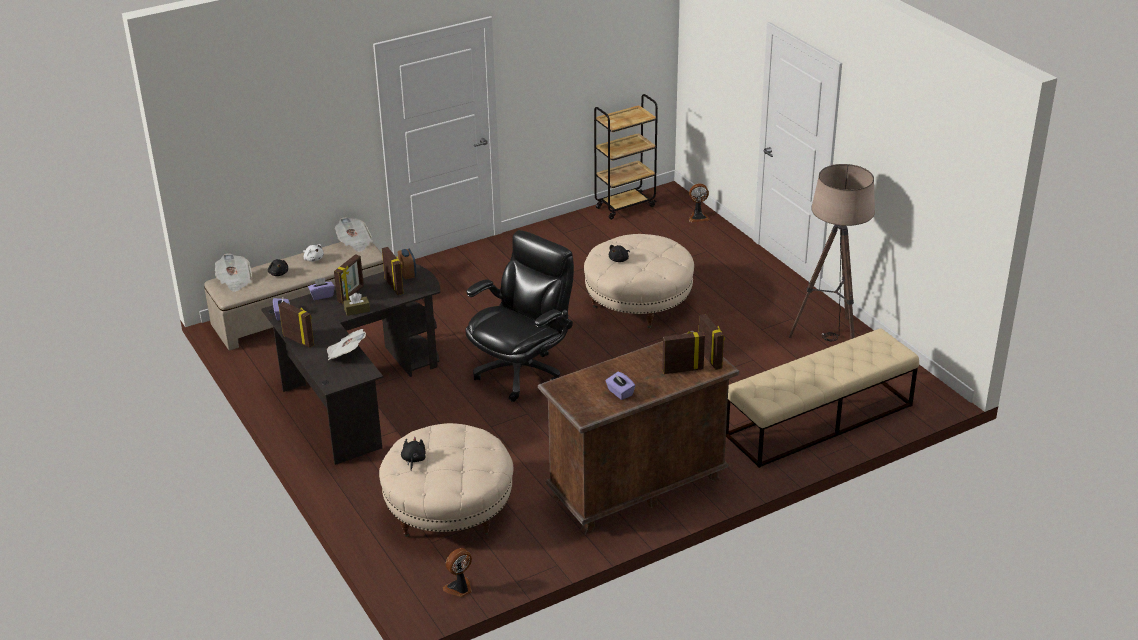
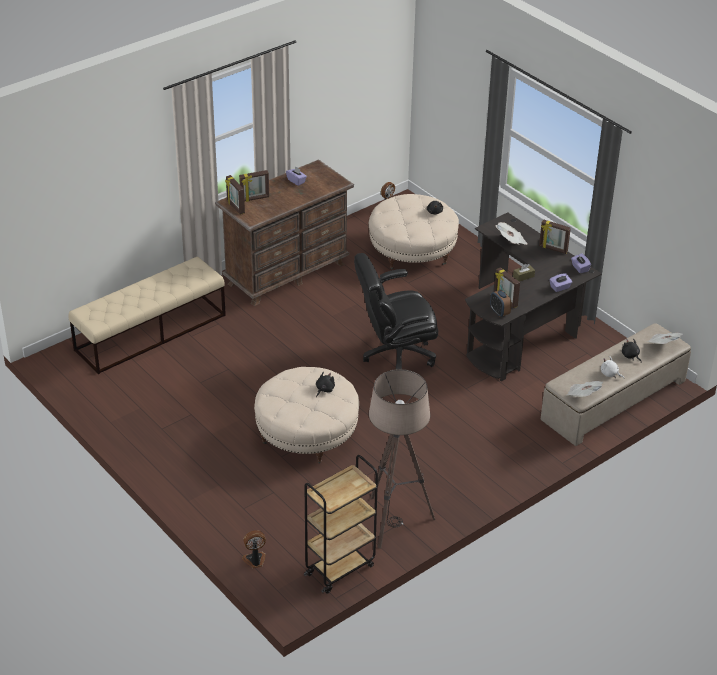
camera: 170 degrees right, 5 degrees up
picture frame [334,254,364,303] -> none
black office chair [465,230,574,402] -> black office chair turned 45 degrees clockwise [354,253,438,369]
floor lamp [789,164,875,341] -> floor lamp moved to [369,369,435,549]

